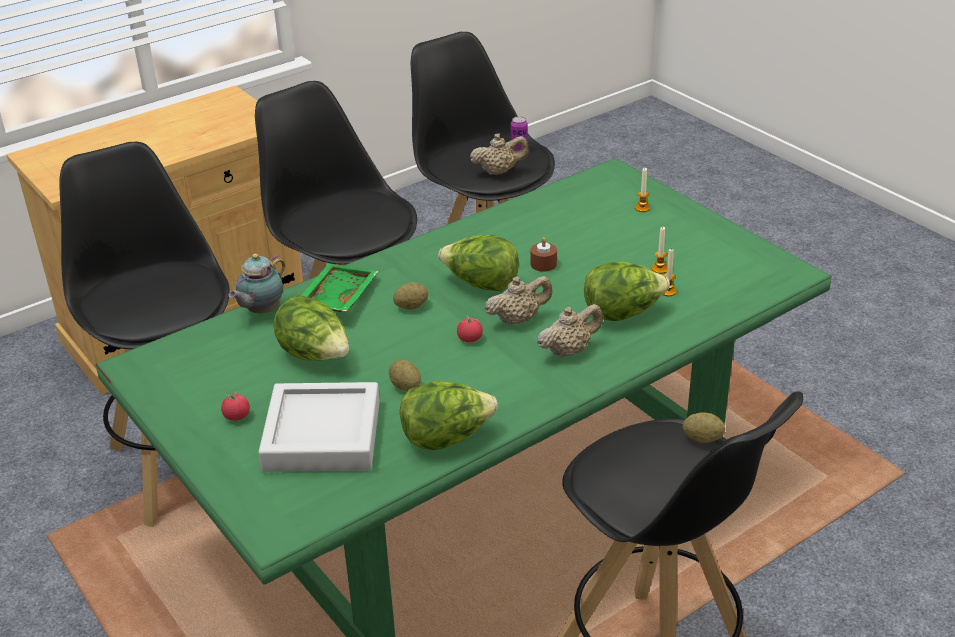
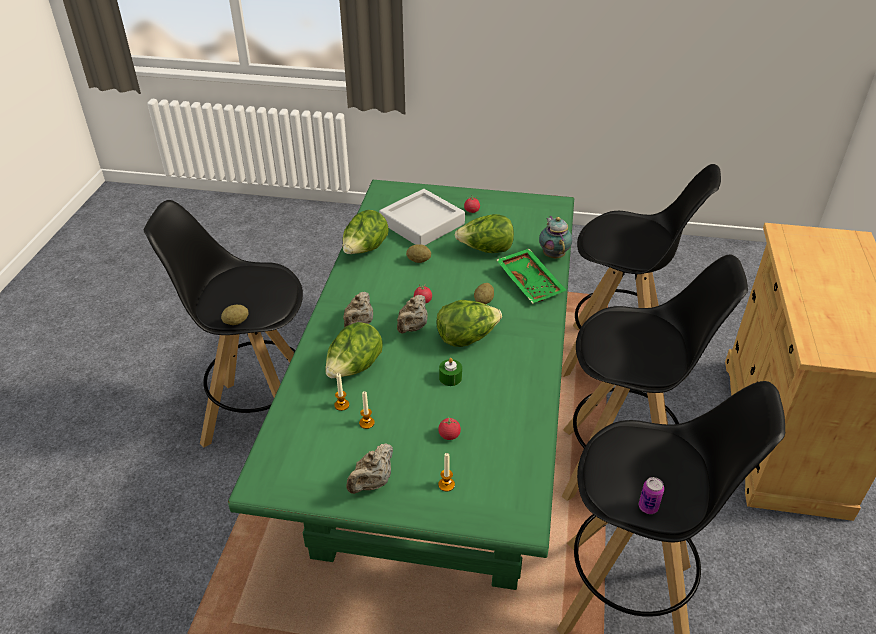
camera: 135 degrees right, 5 degrees up
beige teapot [470,133,529,175] -> beige teapot moved to [346,443,393,494]
brown candle [530,237,557,272] -> green candle [439,358,462,386]
none -> tomato [438,416,461,440]

